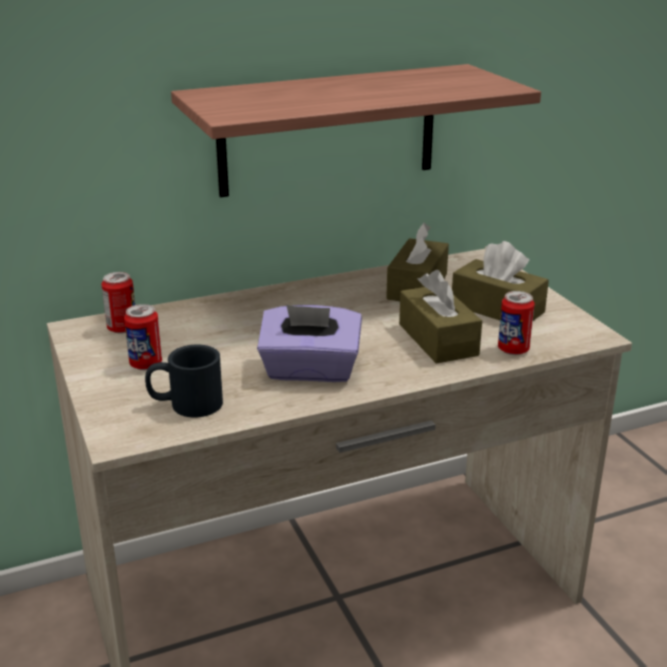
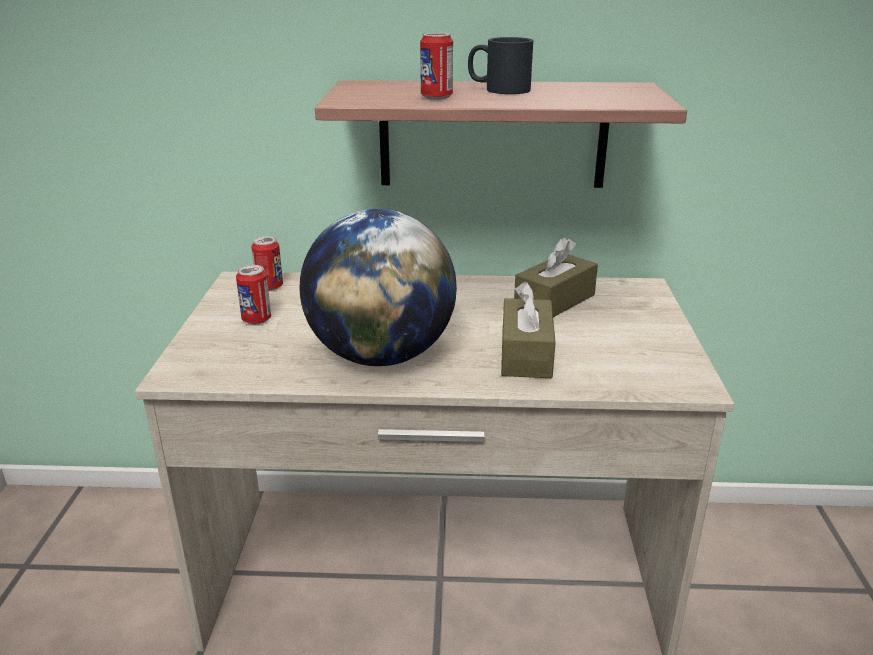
camera: 25 degrees right, 0 degrees up
black mug [145,344,223,418] -> black mug moved to [468,37,533,94]
purple tissue box [257,305,362,382] -> globe [300,209,457,366]
brown tissue box [452,241,549,321] -> none
can [498,291,535,355] -> can moved to [420,32,453,100]

